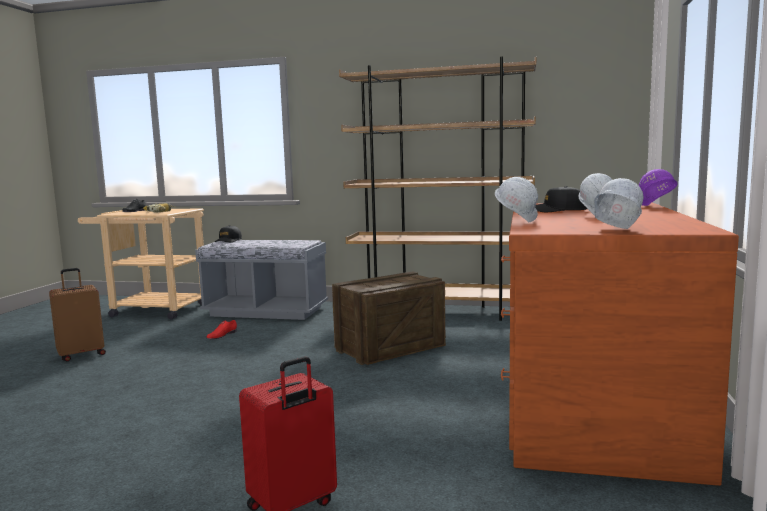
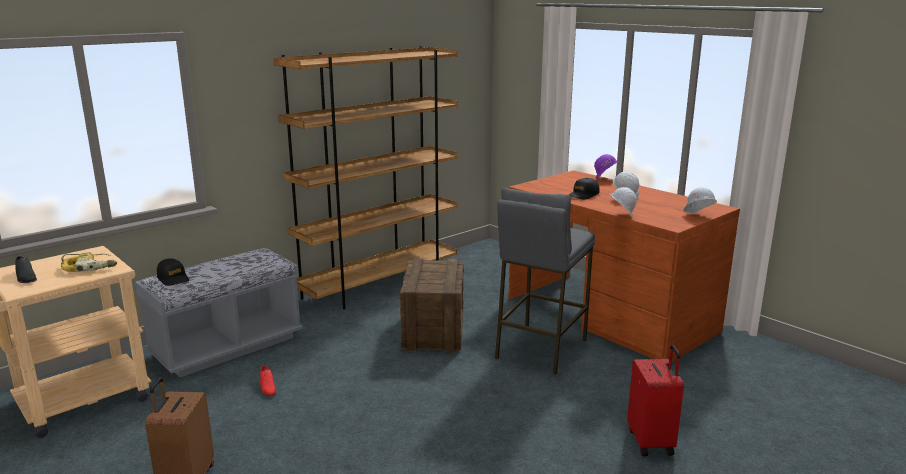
camera: 55 degrees left, 10 degrees up
none -> grey stool [495,188,595,375]

